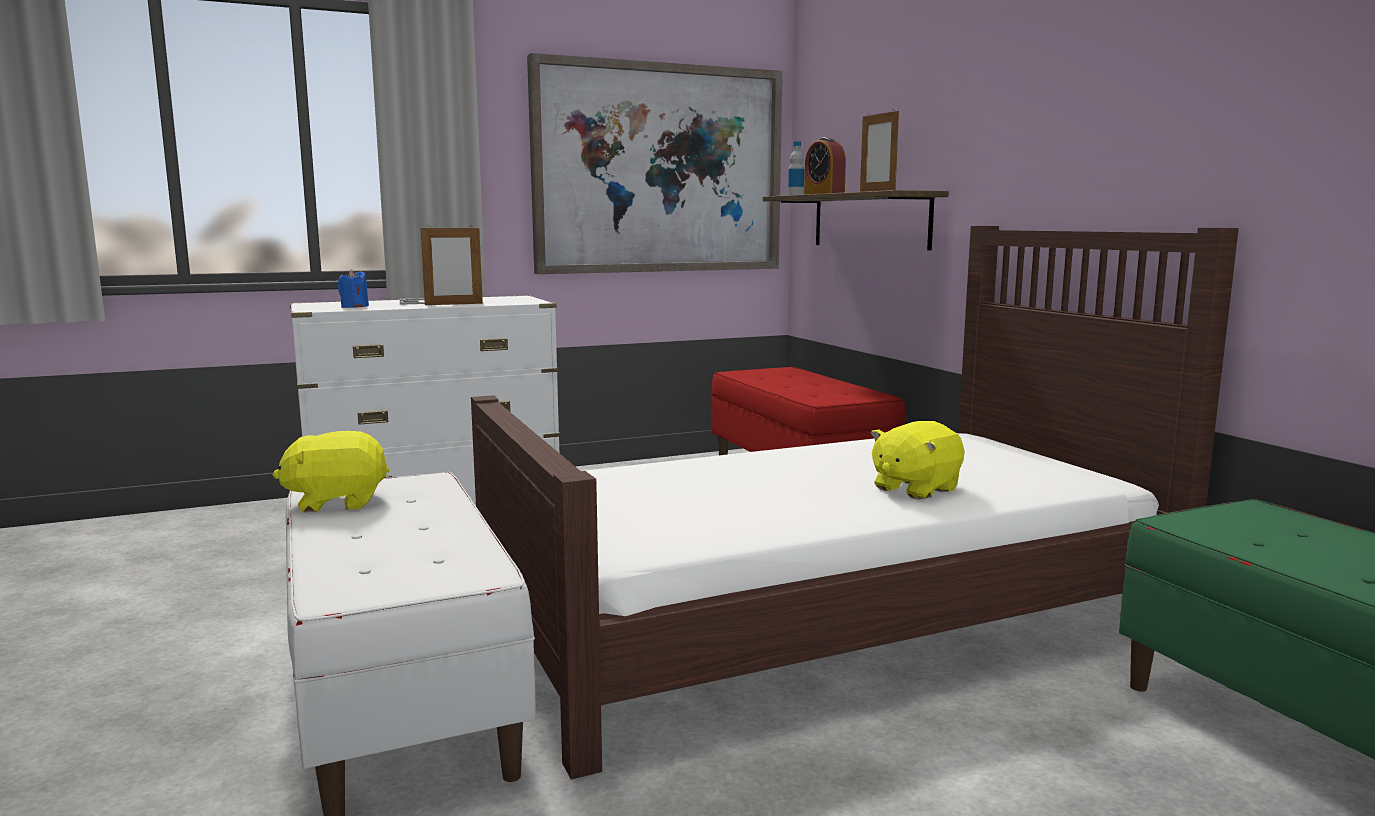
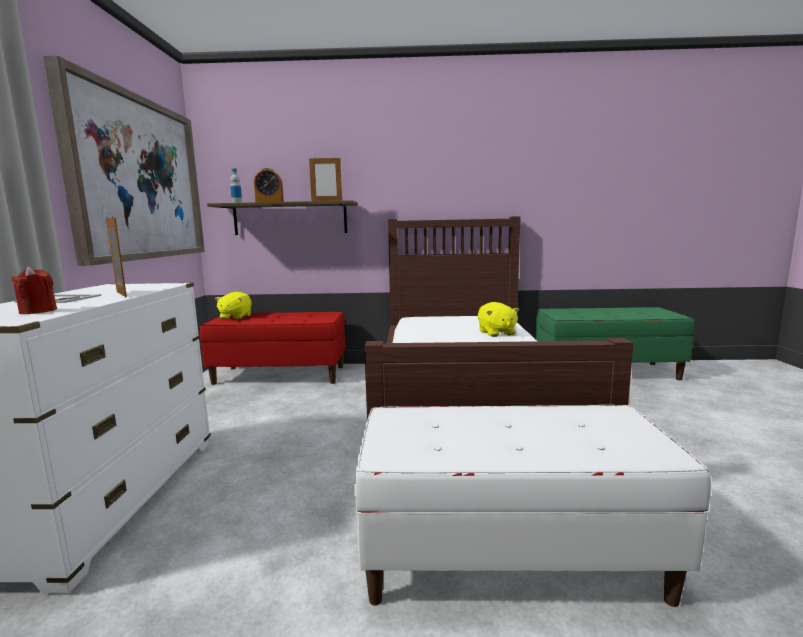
camera: 65 degrees left, 0 degrees up
yellow plush toy [273,431,389,512] -> yellow plush toy moved to [215,292,252,320]
blue candle [337,269,369,308] -> red candle [11,266,57,314]
picture frame [420,225,483,305] -> picture frame turned 45 degrees counterclockwise [106,215,127,297]

